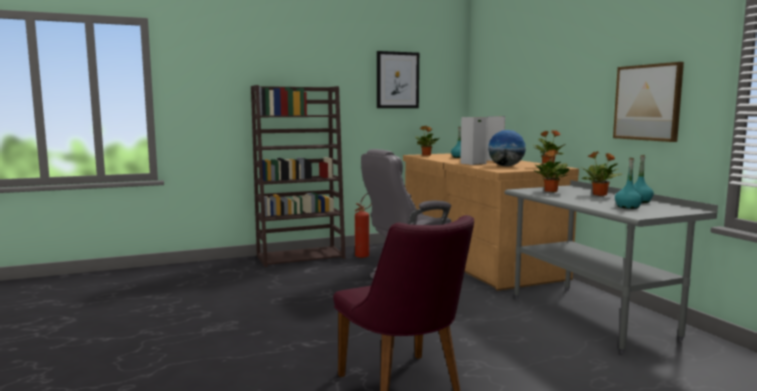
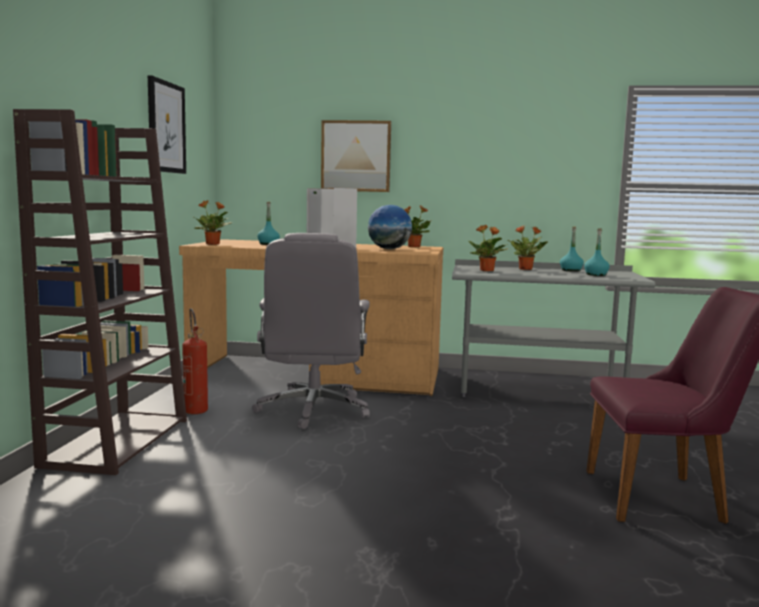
camera: 60 degrees left, 0 degrees up
picture [613,62,684,142] -> picture moved to [321,120,391,192]

